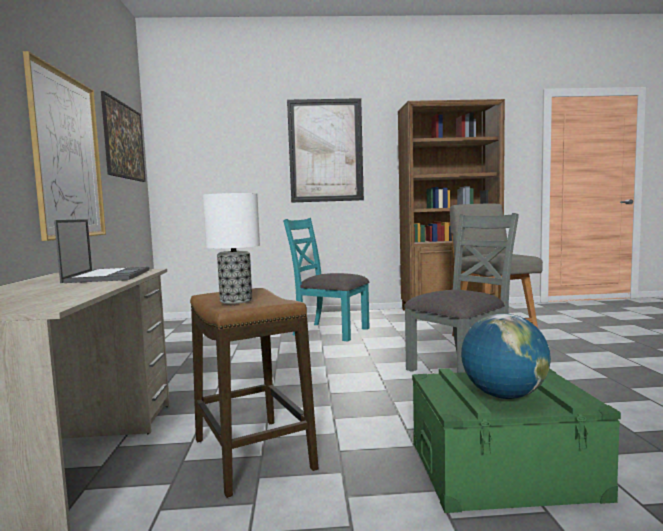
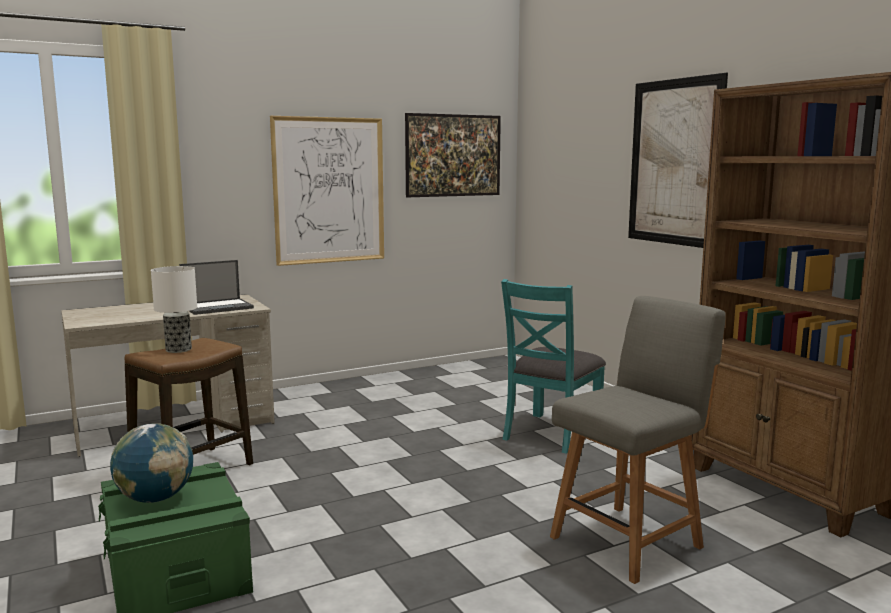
camera: 65 degrees right, 5 degrees up
turquoise chair [283,218,369,341] -> turquoise chair turned 150 degrees counterclockwise [501,279,606,454]
grey chair [404,213,519,373] -> none

